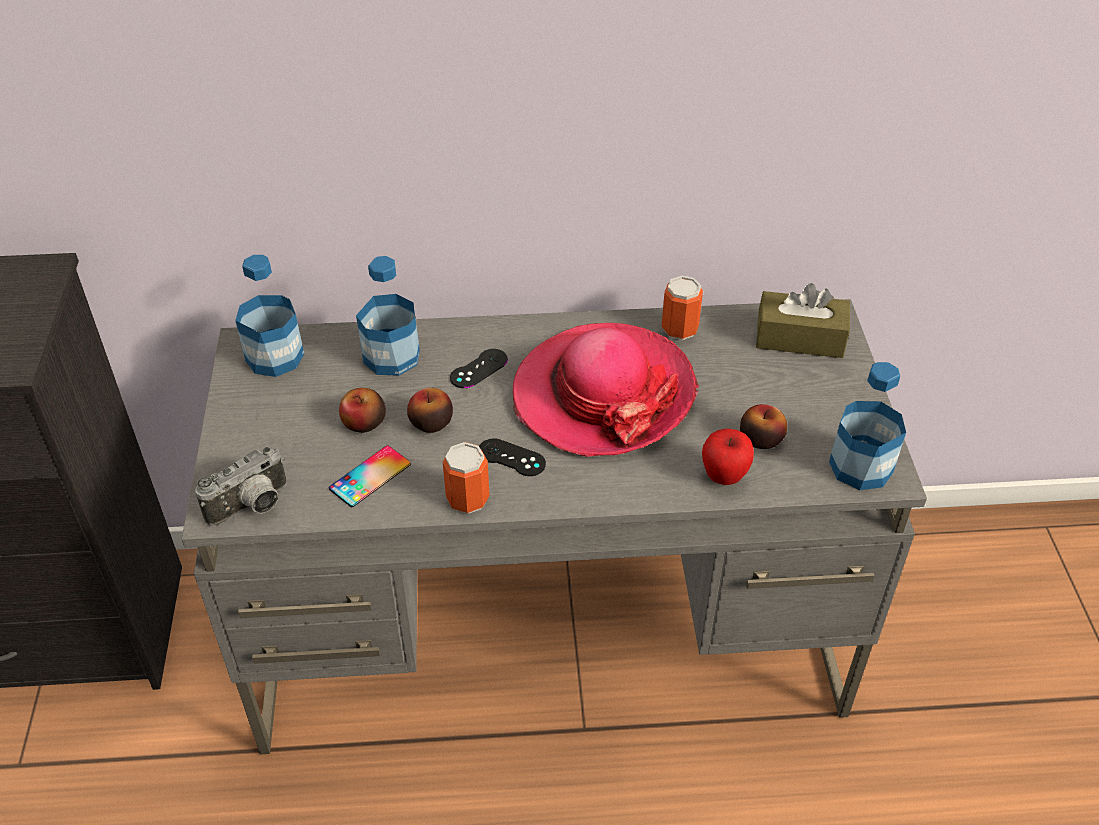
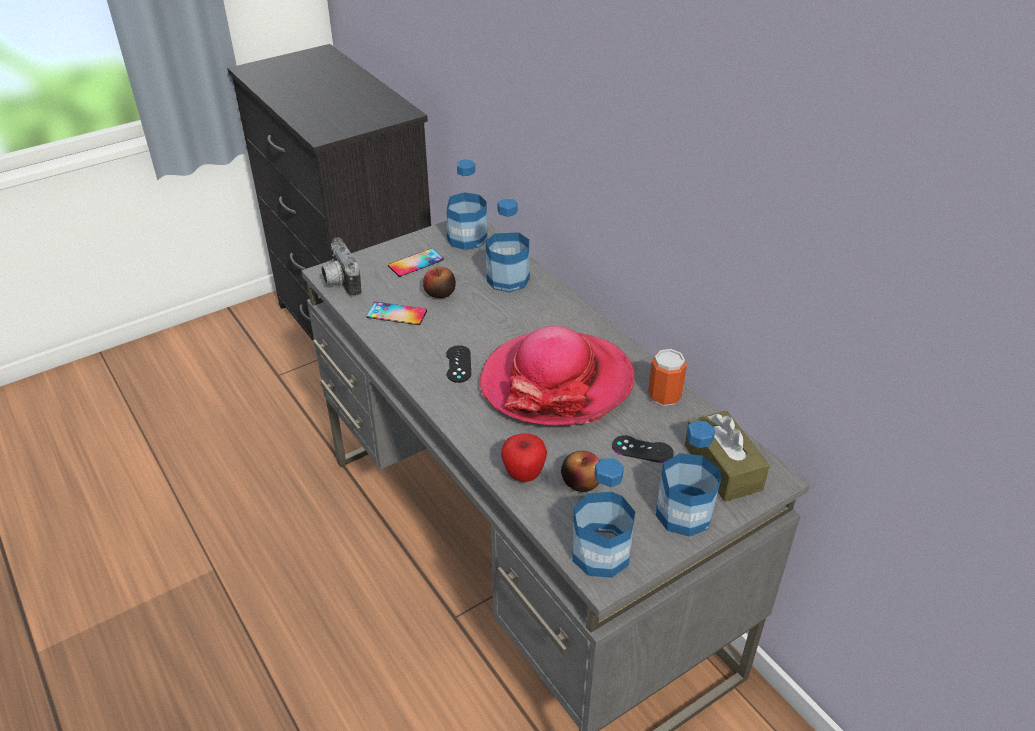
camera: 60 degrees right, 5 degrees down
camera [195,447,287,526] -> camera turned 45 degrees clockwise [322,238,361,297]
apple [407,388,453,433] -> none
can [443,442,490,514] -> none
black game controller [450,349,508,388] -> black game controller moved to [612,435,674,463]
none -> phone [388,248,444,277]
none -> bottle [655,420,722,537]

